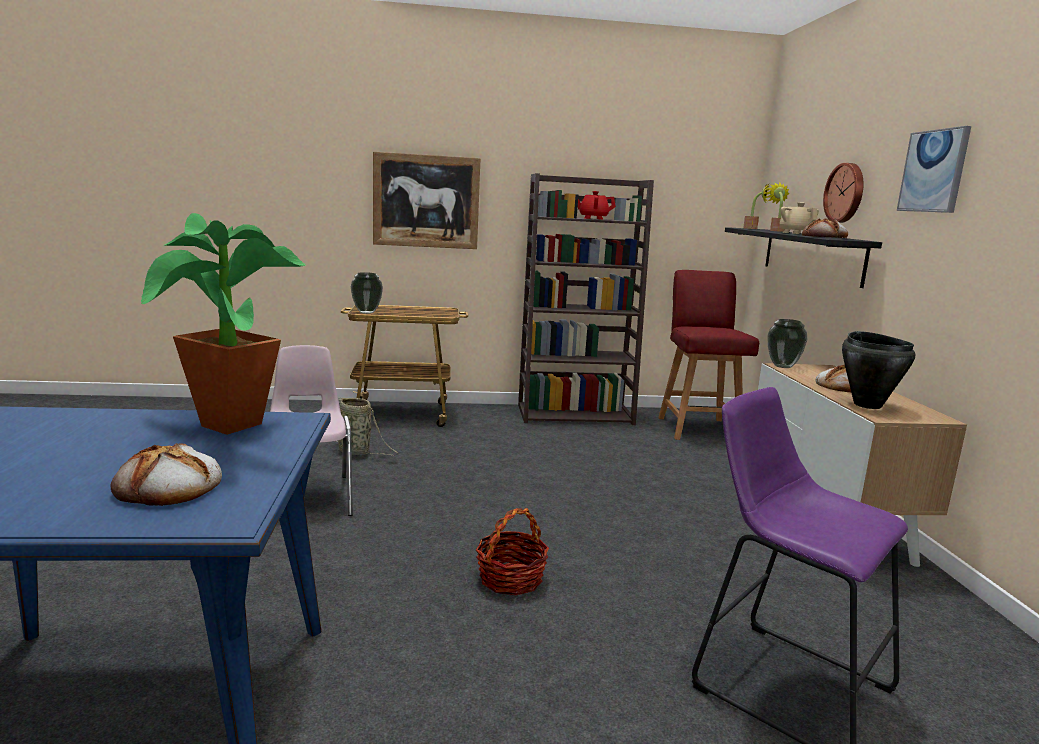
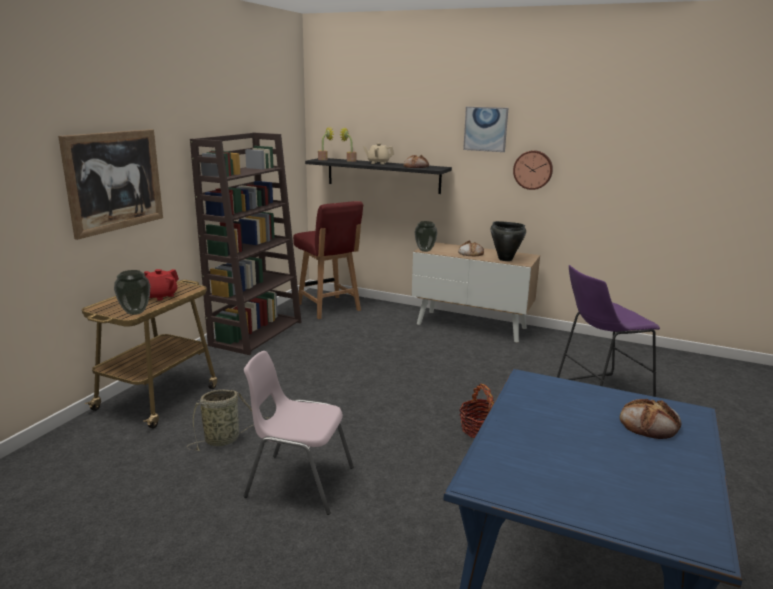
camera: 60 degrees left, 5 degrees up
potted plant [141,213,306,435] -> none
red teapot [578,191,616,220] -> red teapot moved to [144,269,179,301]
red chair [658,270,759,440] -> red chair turned 150 degrees counterclockwise [293,201,363,319]
wall clock [823,163,864,223] -> wall clock moved to [513,150,553,190]

